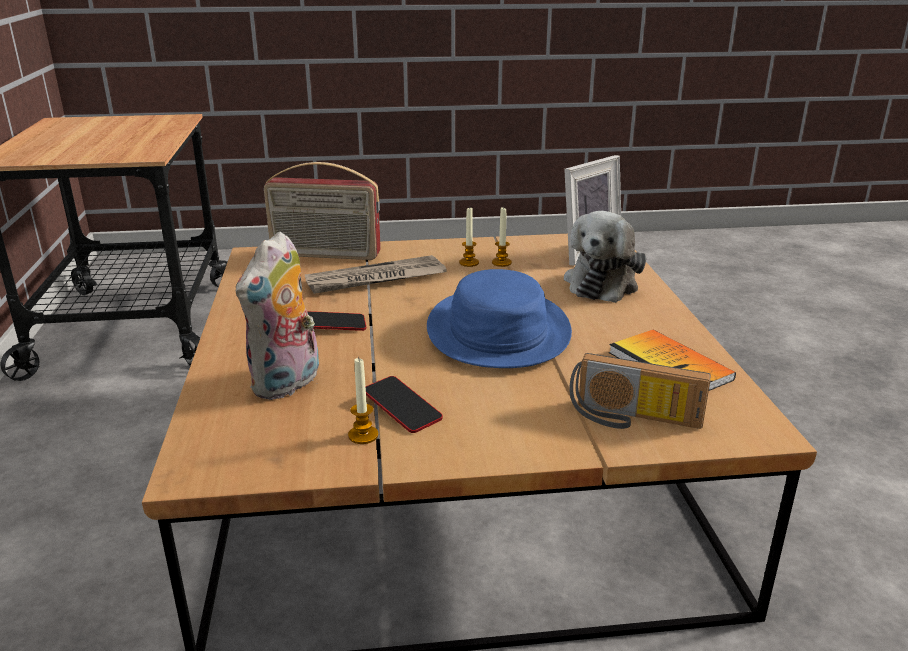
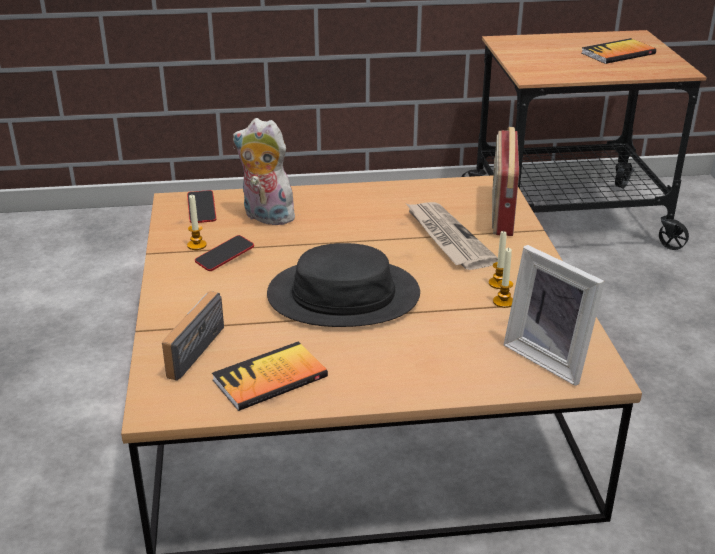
camera: 90 degrees right, 5 degrees up
phone [307,311,366,331] -> phone moved to [187,190,216,223]
blue hat [427,269,572,368] -> black hat [267,243,420,327]
plush toy [564,211,646,303] -> none
none -> book [582,38,656,64]

